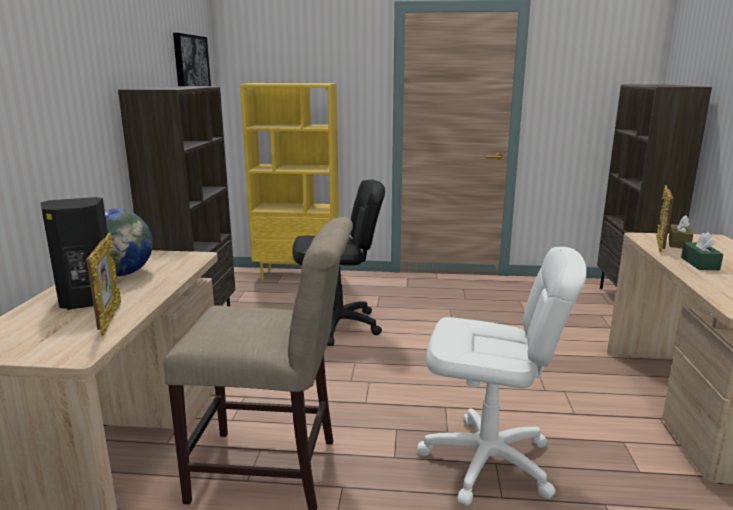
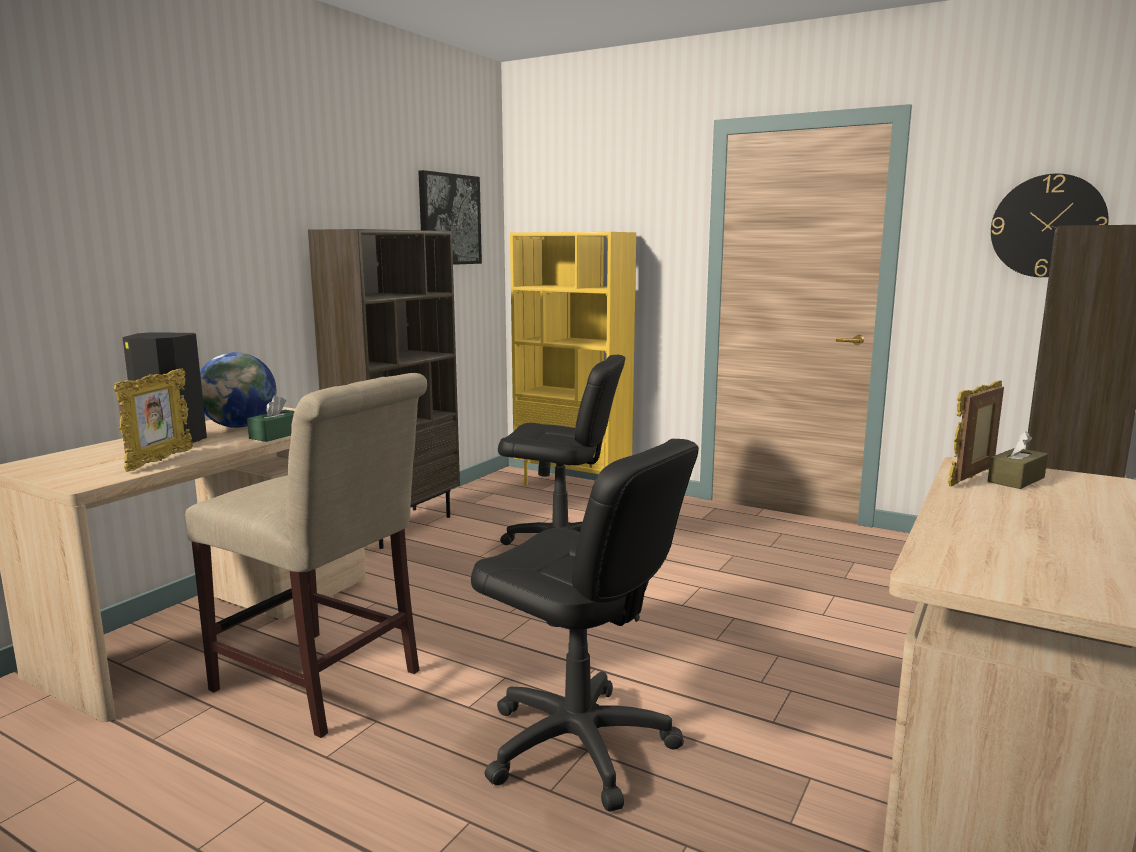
camera: 25 degrees right, 5 degrees down
white office chair [417,247,587,506] -> black office chair [471,439,699,812]
green tissue box [681,232,723,270] -> green tissue box moved to [247,395,294,442]
none -> wall clock [991,174,1109,277]

